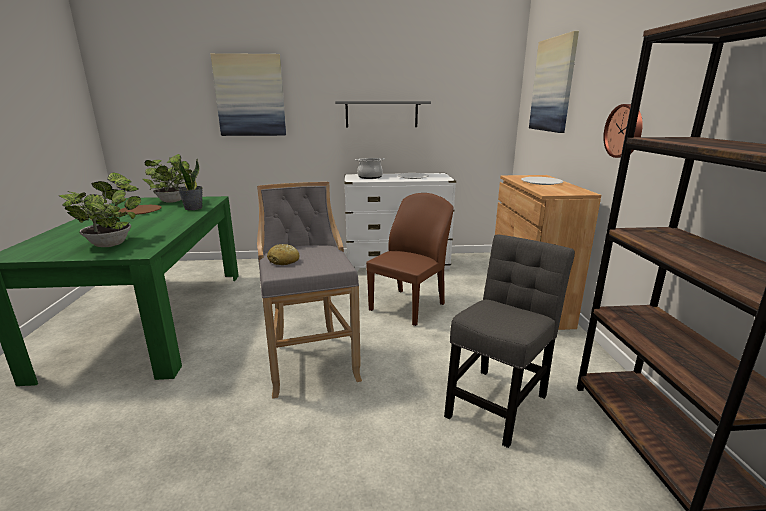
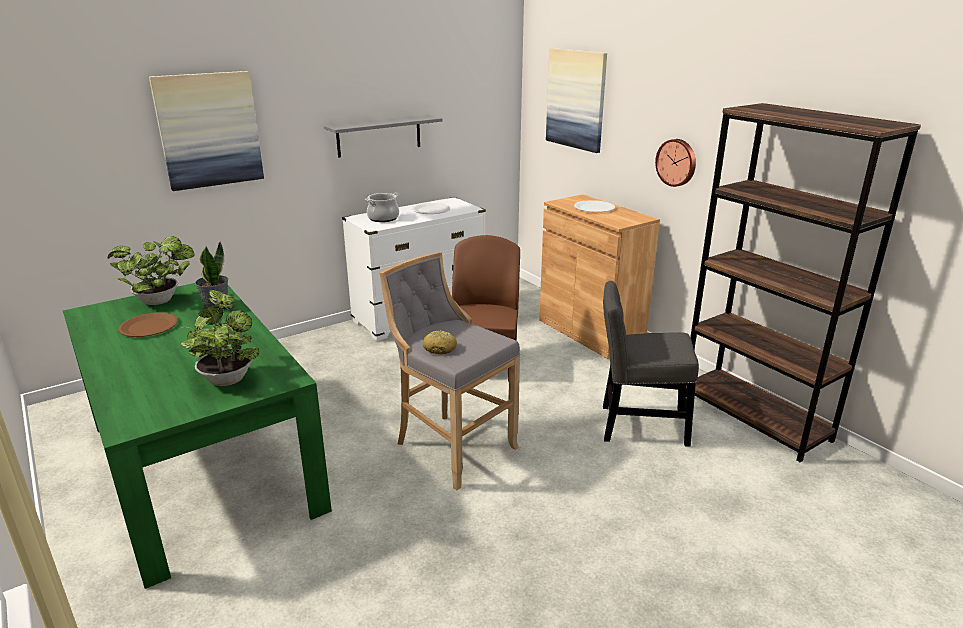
camera: 30 degrees left, 5 degrees up
grey chair [444,234,575,448] -> grey chair turned 90 degrees counterclockwise [603,281,699,447]

